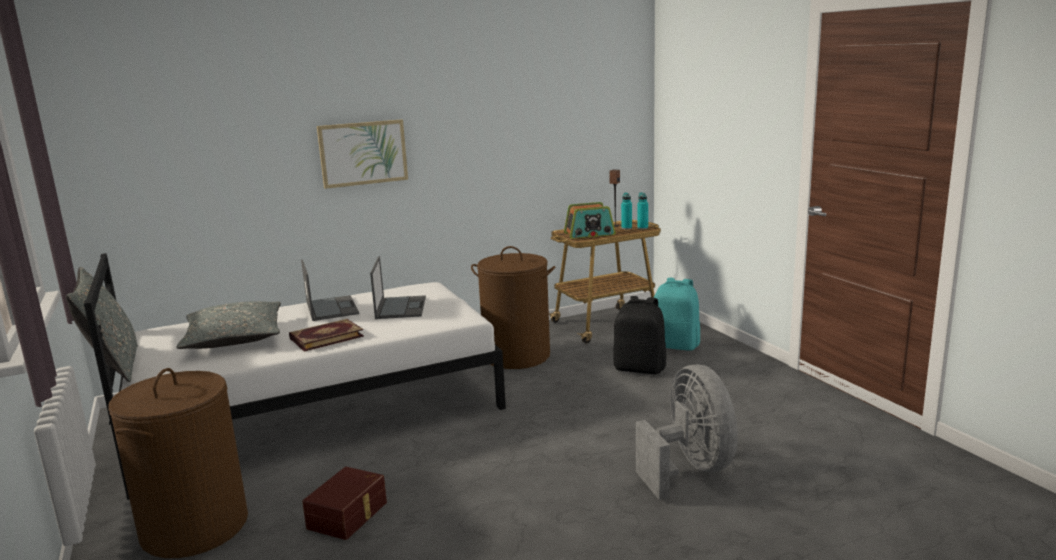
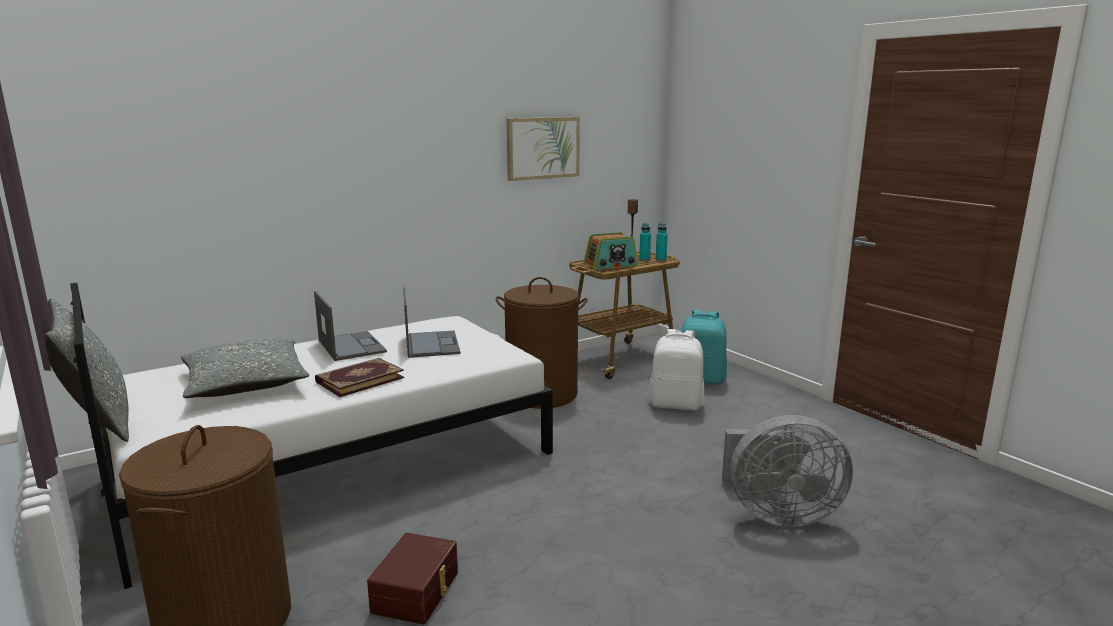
camera: 10 degrees left, 0 degrees up
picture [317,119,408,189] -> picture moved to [507,117,580,181]
black backpack [613,296,666,374] -> white backpack [649,329,704,410]
grey fan [636,365,738,500] -> grey fan turned 120 degrees clockwise [722,415,853,527]

